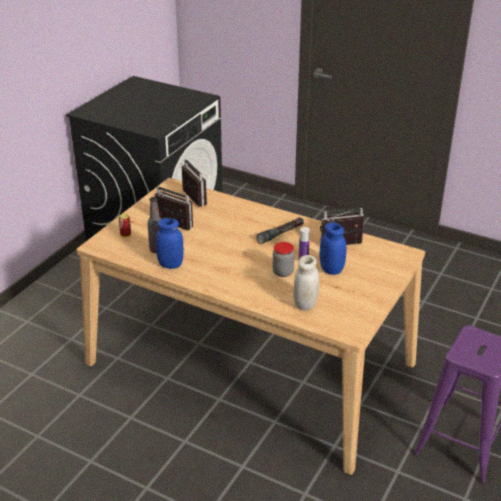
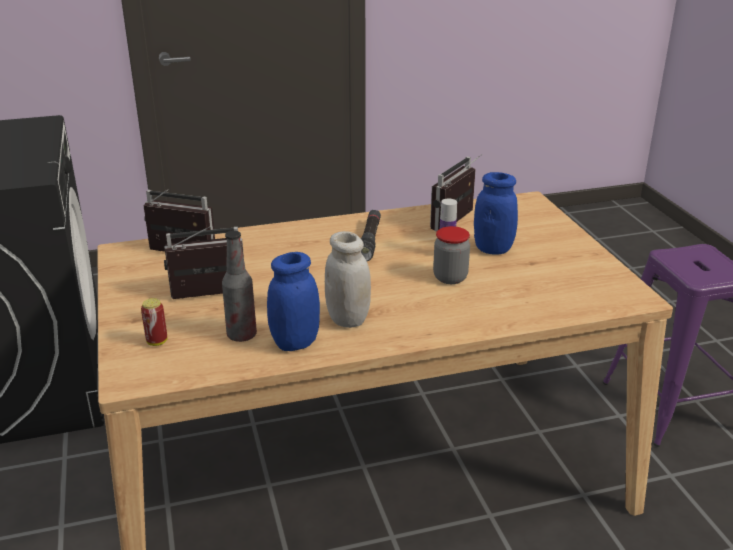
camera: 45 degrees left, 5 degrees down
white jar [293,255,319,311] -> white jar moved to [325,231,371,328]

